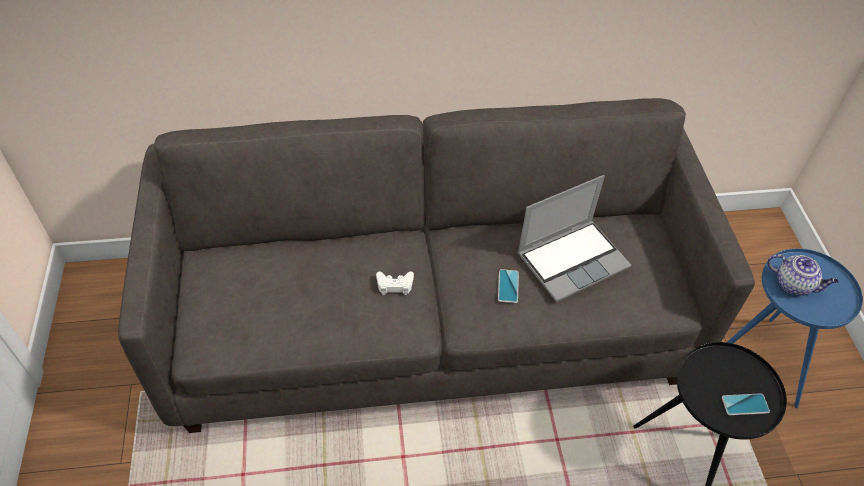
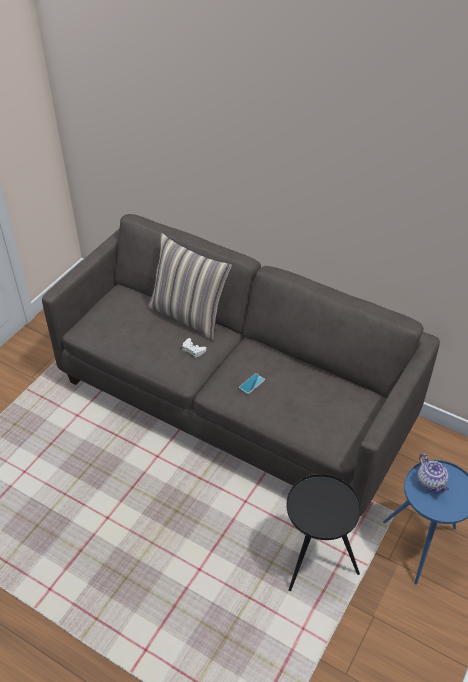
camera: 40 degrees right, 5 degrees down
laptop [517,175,631,302] -> none
phone [722,393,770,415] -> none
none -> pillow [148,233,232,341]

